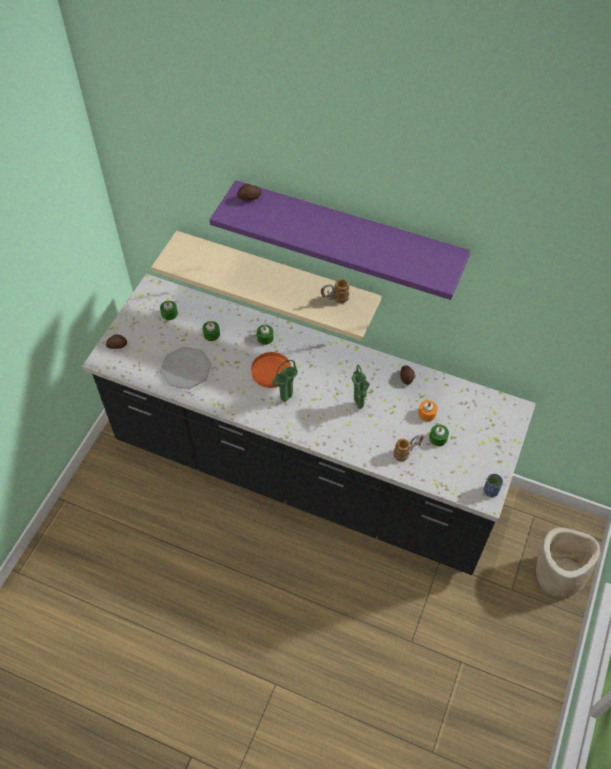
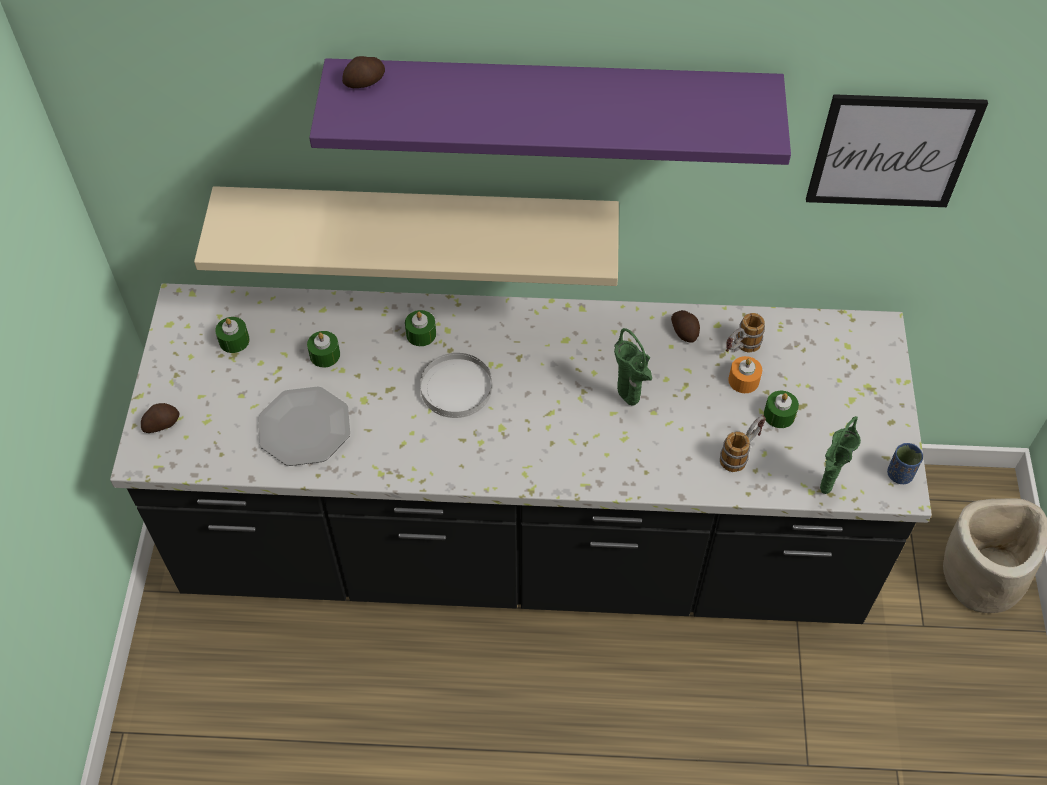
camera: 20 degrees left, 0 degrees up
orange plate [251,352,291,388] -> white plate [420,353,492,418]
green vase [272,360,298,401] -> green vase moved to [820,416,861,494]
mug [321,279,350,303] -> mug moved to [726,313,765,352]
none -> picture [806,94,988,207]

